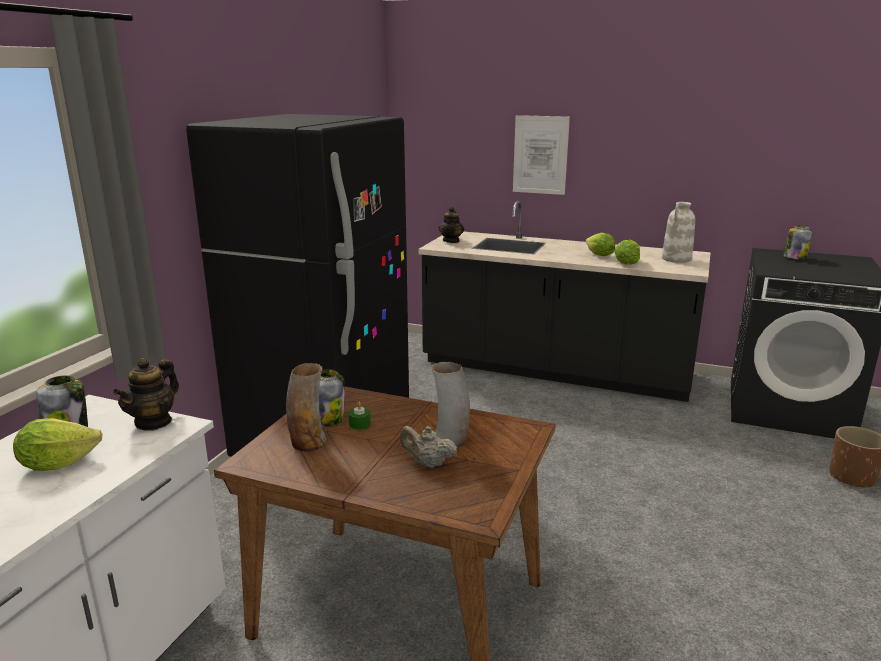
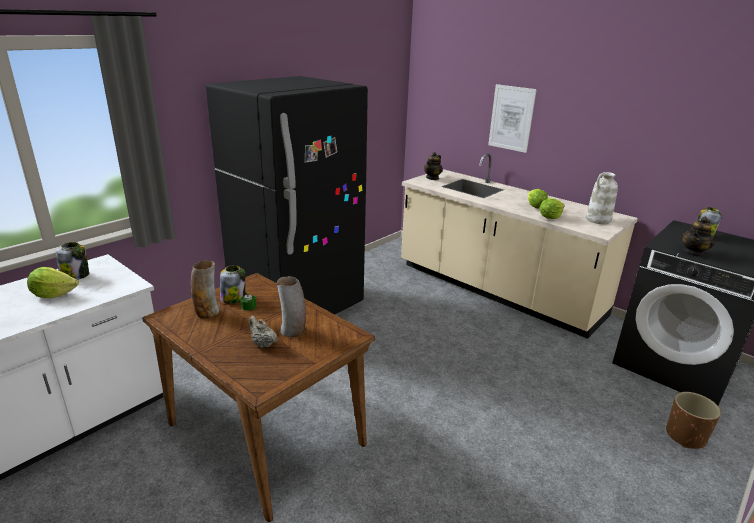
camera: 20 degrees right, 5 degrees up
teapot [113,358,179,431] -> teapot moved to [681,217,714,257]
black counter [418,201,711,402] -> beige counter [401,153,638,339]

